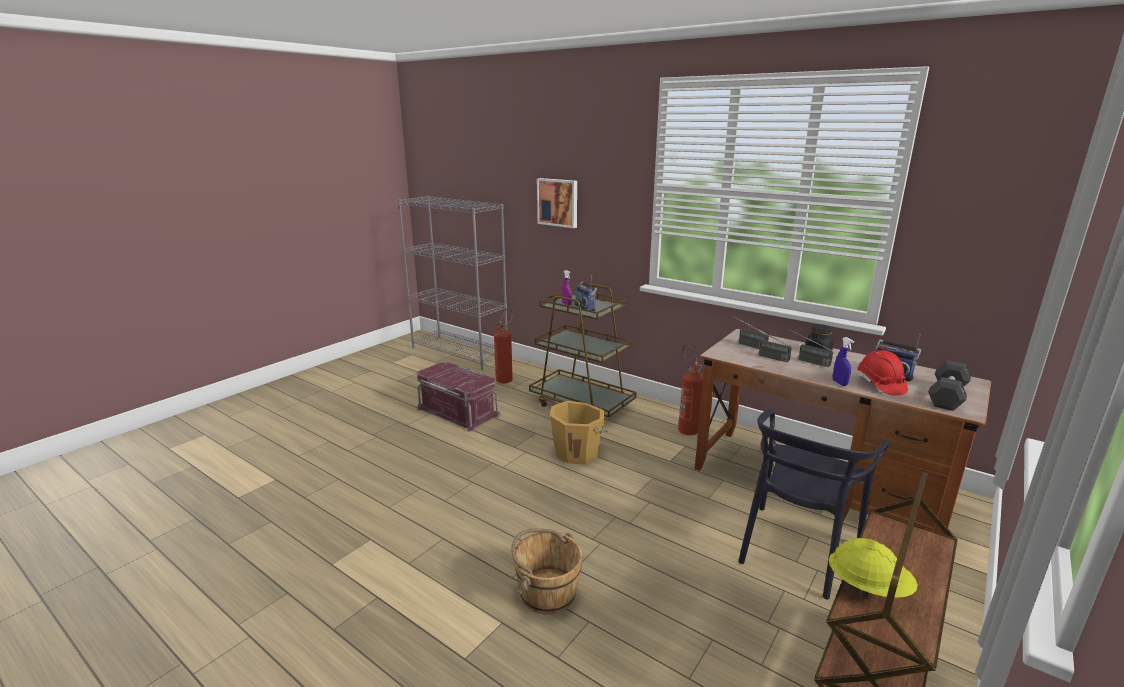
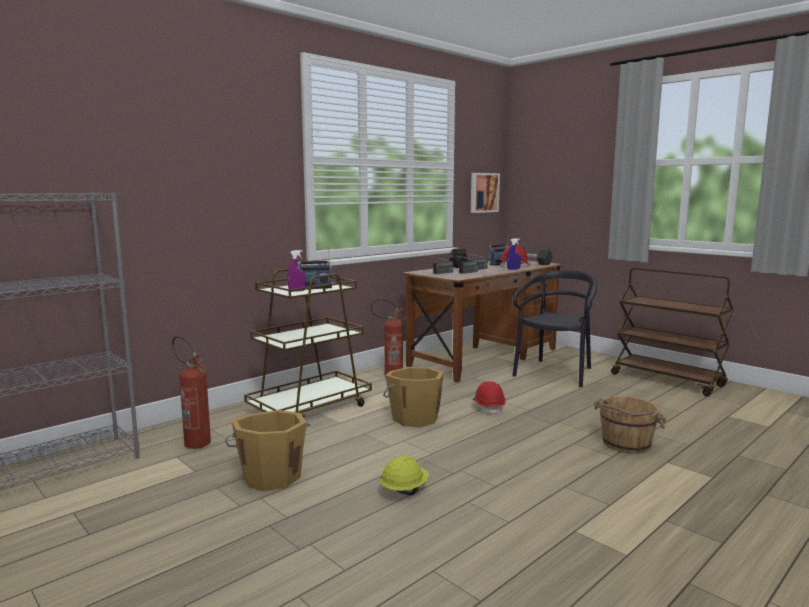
camera: 80 degrees left, 10 degrees down
red storage box [417,362,501,432] -> orange bucket [225,410,310,491]
picture [537,178,577,228] -> picture moved to [471,173,500,213]
black chair [738,409,890,599] -> black chair turned 105 degrees counterclockwise [512,270,597,388]
yellow hard hat [829,538,918,599] -> yellow hard hat moved to [380,455,429,495]
none -> red hard hat [473,381,506,415]

